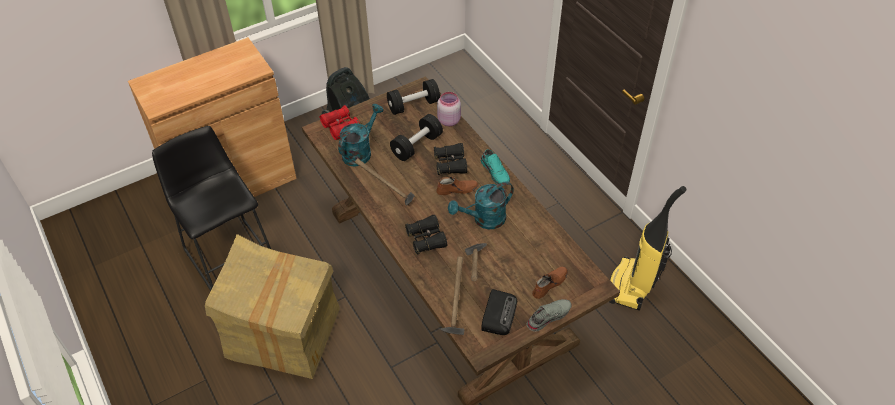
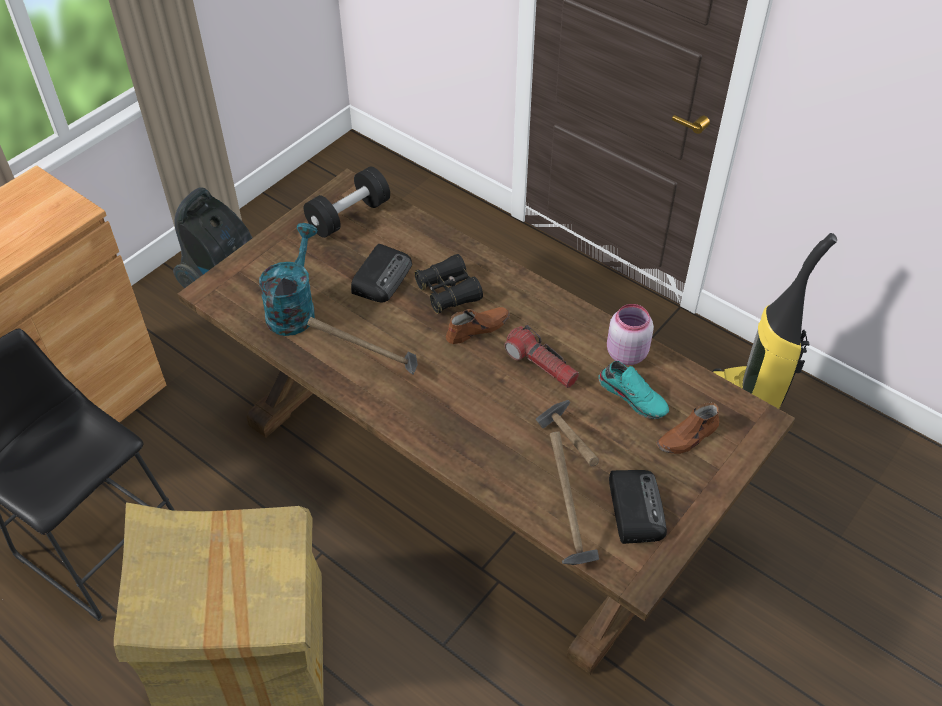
camera: 20 degrees left, 0 degrees up
red binoculars [319,105,360,140] -> none
black dumbbell [390,114,443,161] -> radio [351,244,412,302]
black binoculars [405,215,447,254] -> none
pink jar [437,92,461,126] -> pink jar moved to [607,304,654,365]
turquoise watering can [448,181,514,230] -> flashlight [504,325,579,388]
turquoise shoe [480,149,510,184] -> turquoise shoe moved to [599,361,669,419]
grey shoe [526,299,571,332] -> none
brown shoe [532,267,568,299] -> brown shoe turned 150 degrees counterclockwise [656,403,719,454]

